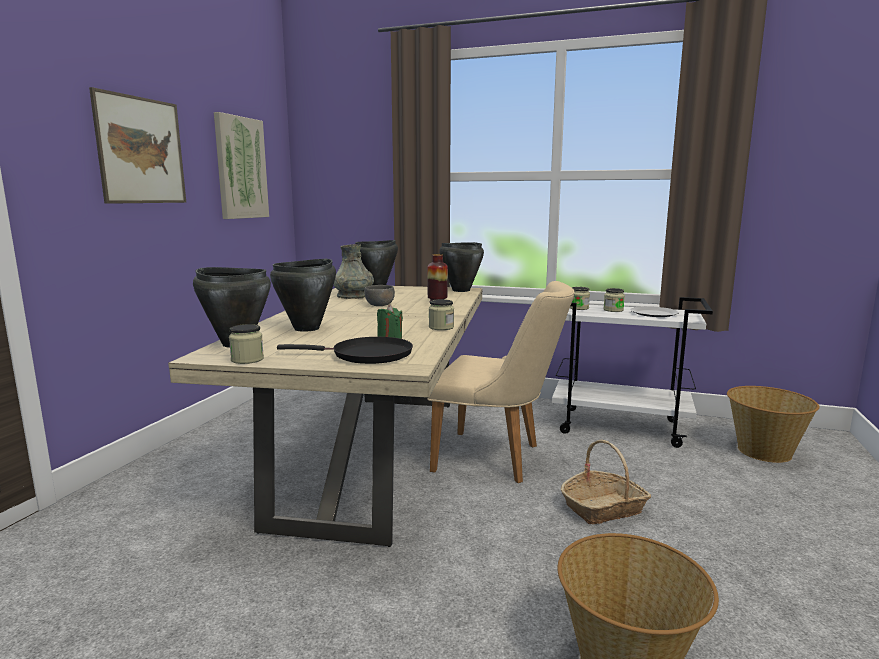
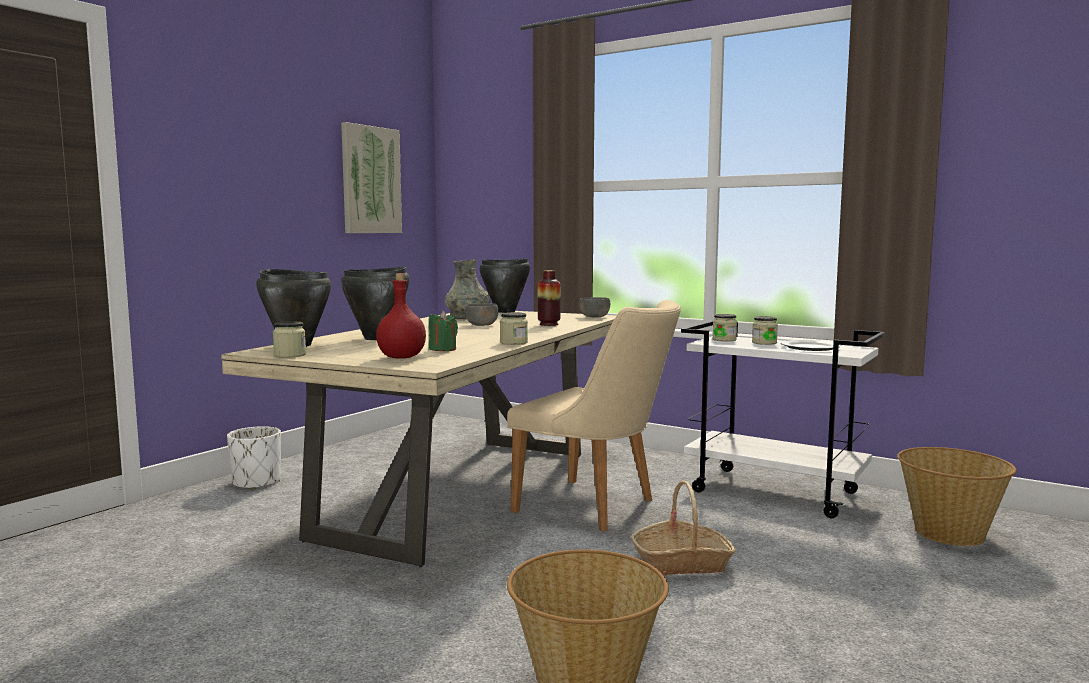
camera: 15 degrees right, 5 degrees down
picture [89,87,186,204] -> none
black frying pan [277,337,413,364] -> red bottle [376,273,426,359]
black cooking pot [439,242,484,292] -> grey bowl [579,297,610,317]
none -> white planter [227,426,281,490]

